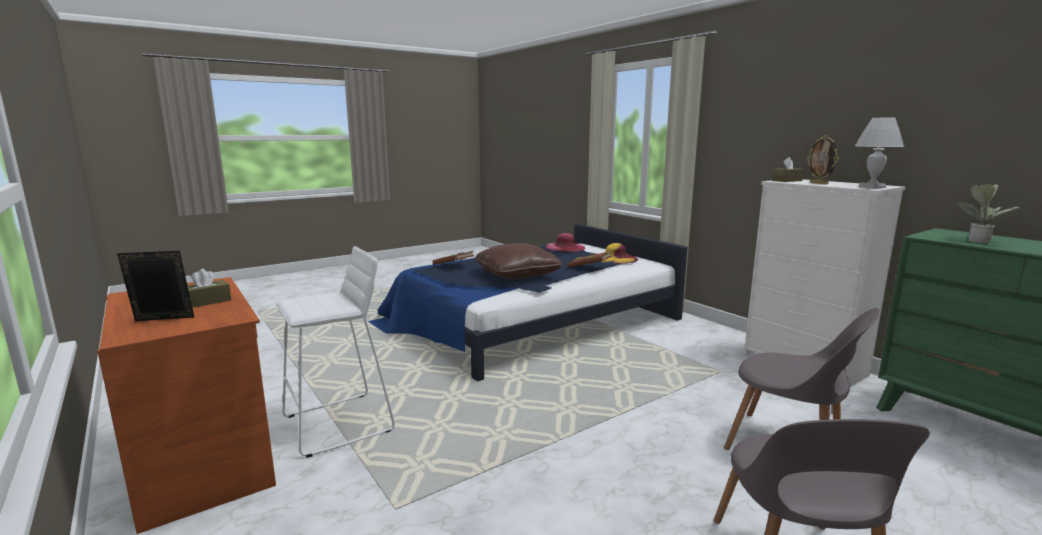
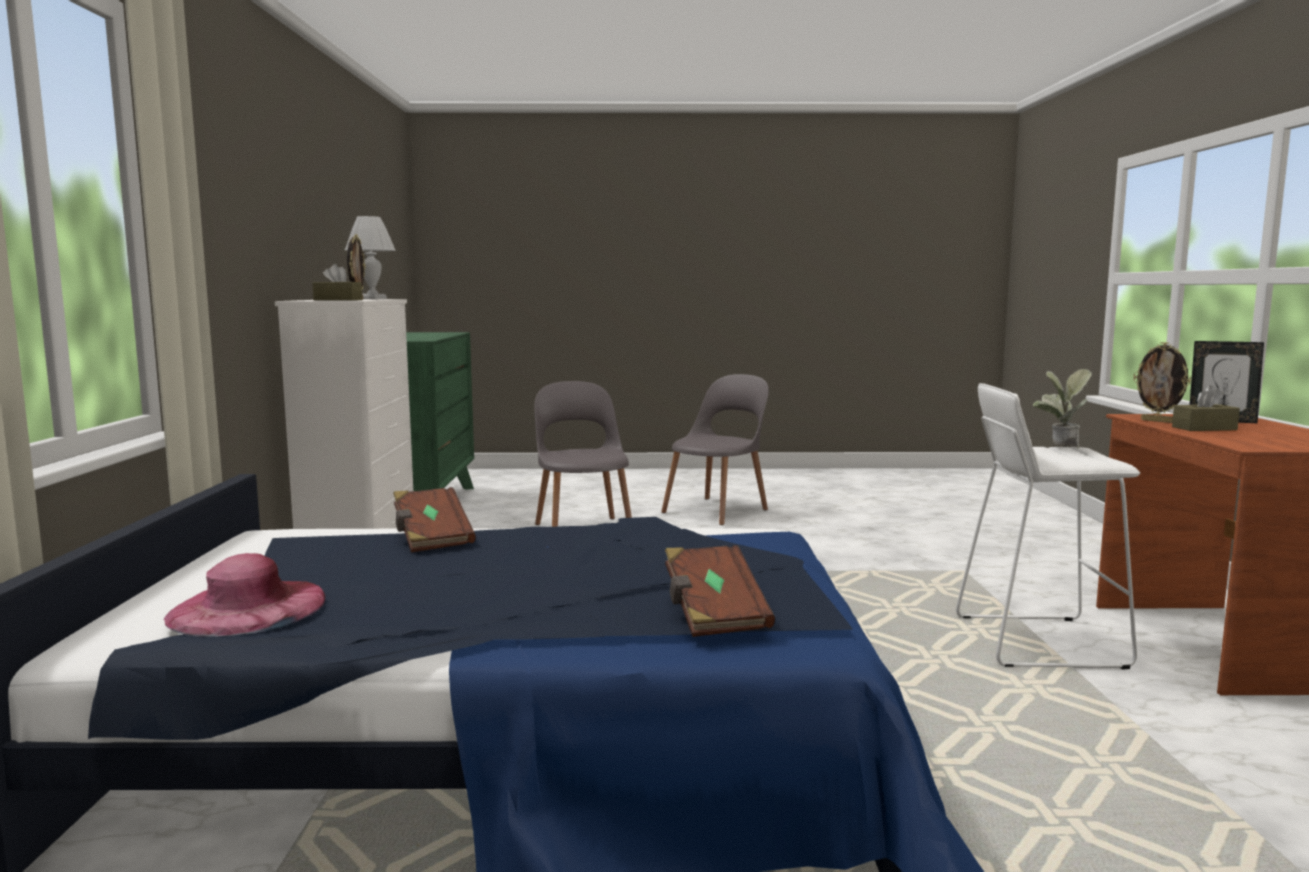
camera: 145 degrees left, 5 degrees down
brown pillow [475,243,562,279] -> none
yellow hat [600,243,638,264] -> none
potted plant [958,184,1019,243] -> potted plant moved to [1033,369,1093,448]
none -> picture frame [1133,342,1191,423]

